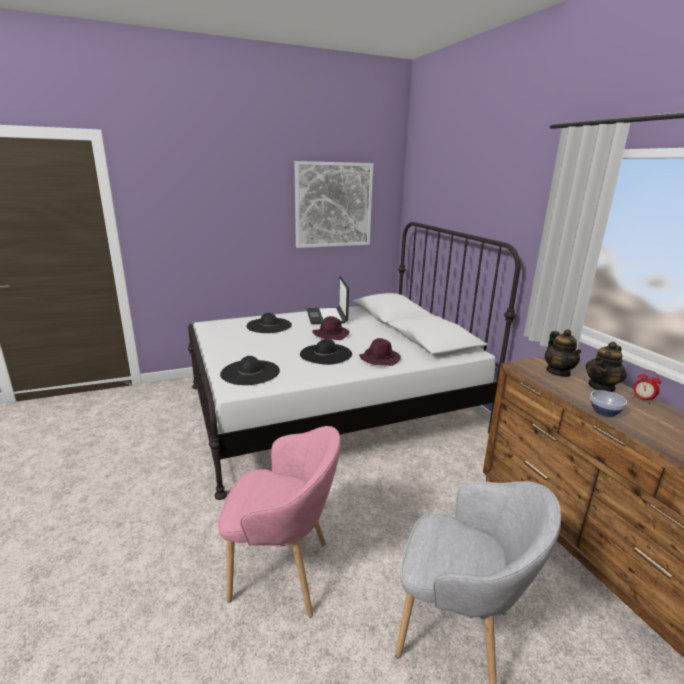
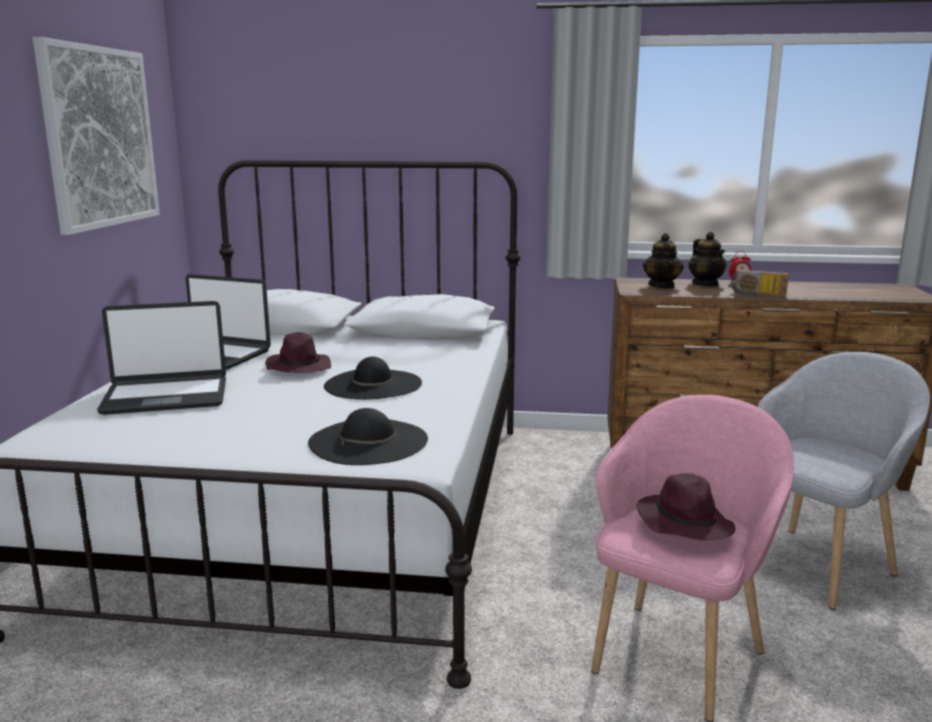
camera: 60 degrees left, 5 degrees down
black hat [246,313,292,333] -> laptop [97,301,226,415]
purple hat [359,338,401,366] -> purple hat moved to [637,473,736,540]
teapot [545,329,581,377] -> teapot turned 75 degrees clockwise [643,233,684,289]
bowl [590,390,627,417] -> radio [731,270,789,296]

